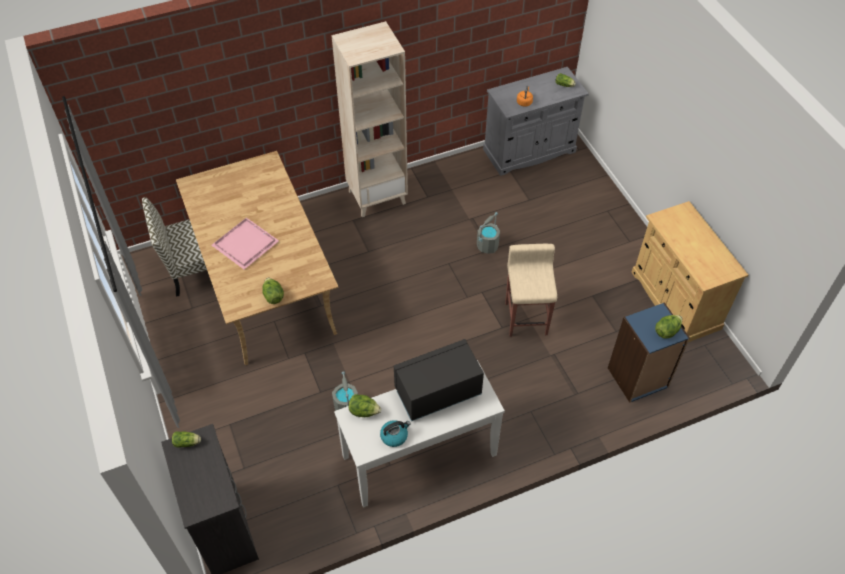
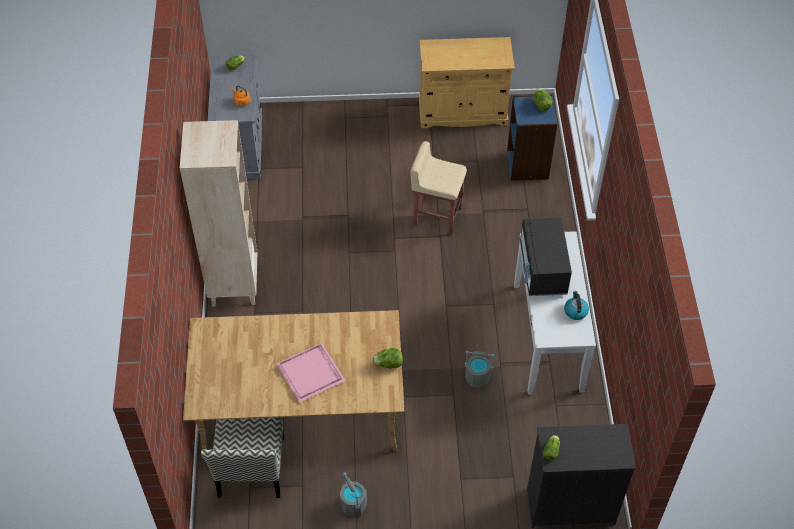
camera: 70 degrees left, 0 degrees up
lettuce [348,394,381,417] -> none
grey bucket [477,212,500,254] -> grey bucket moved to [340,472,367,517]

